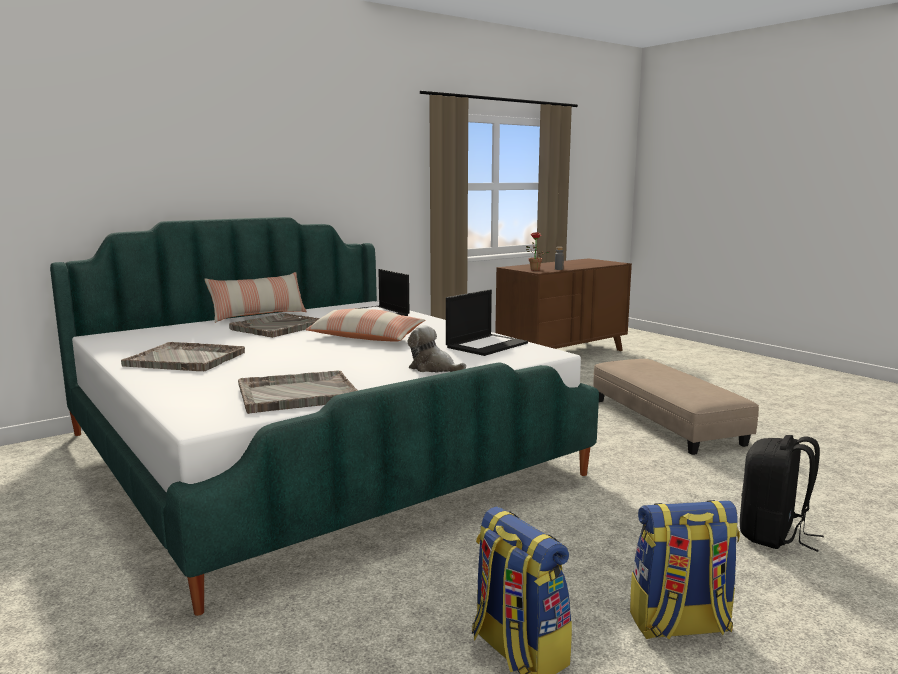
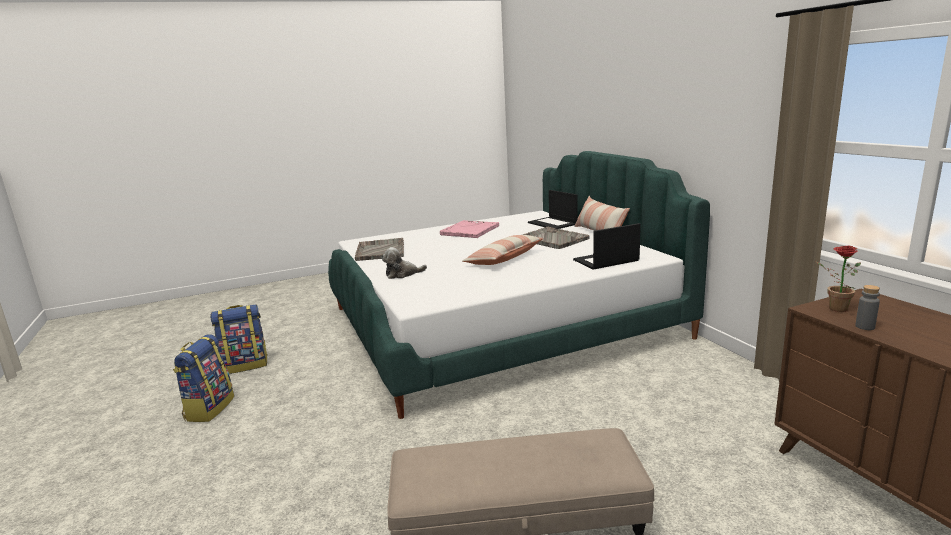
camera: 105 degrees right, 5 degrees up
grey tray [121,342,245,371] -> pink tray [440,220,499,238]
plush toy [408,325,466,373] -> plush toy turned 150 degrees counterclockwise [382,247,427,279]
laptop [446,289,528,356] -> laptop moved to [528,190,577,229]
black backpack [740,435,824,552] -> none

